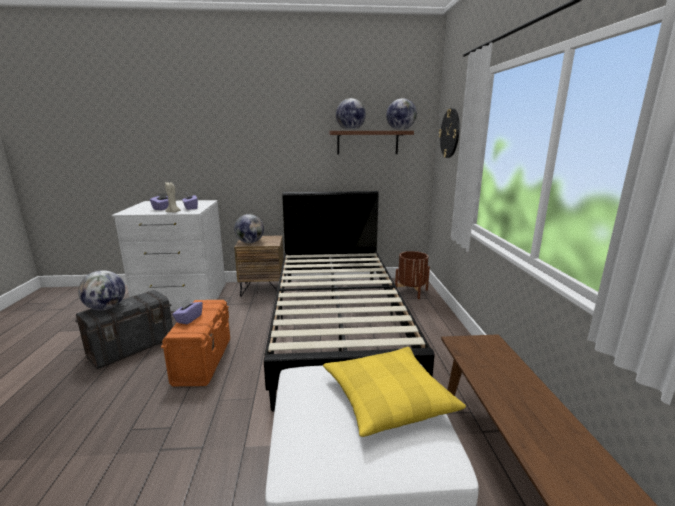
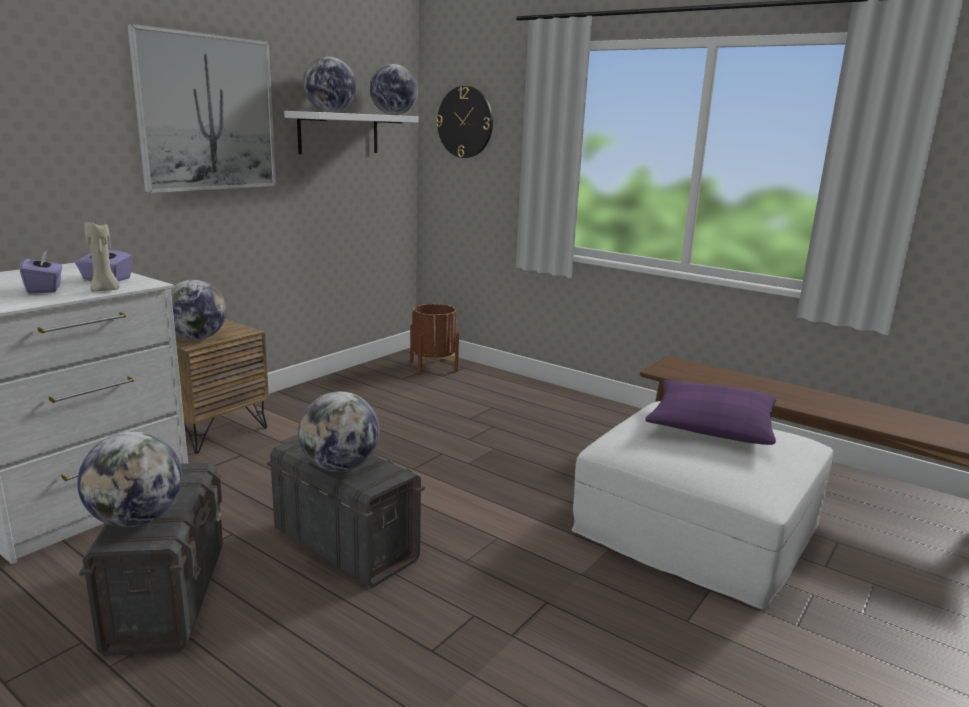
camera: 50 degrees left, 0 degrees up
orange storage box [161,300,230,386] -> grey storage box [267,438,425,588]
purple tissue box [172,298,203,324] -> globe [298,391,380,472]
black bed [264,191,435,412] -> none
yellow pillow [323,347,466,437] -> purple pillow [645,380,776,445]
brown shelf [329,131,414,154] -> white shelf [284,111,419,154]
none -> picture [127,24,276,193]

